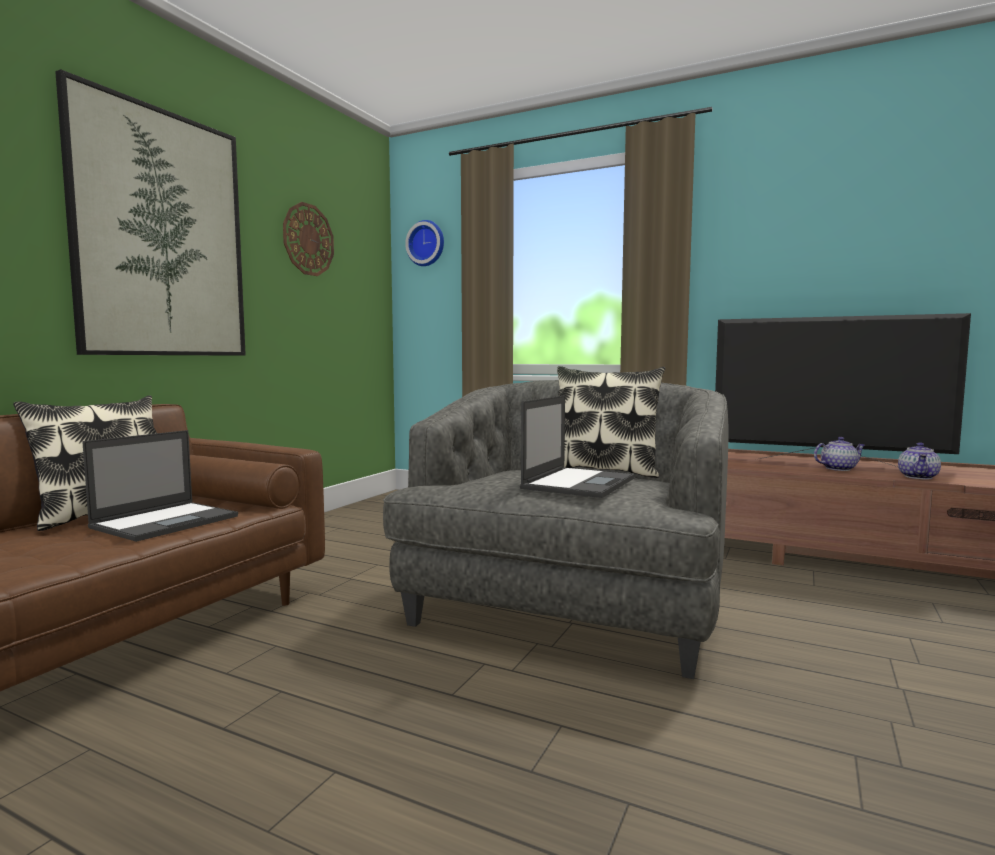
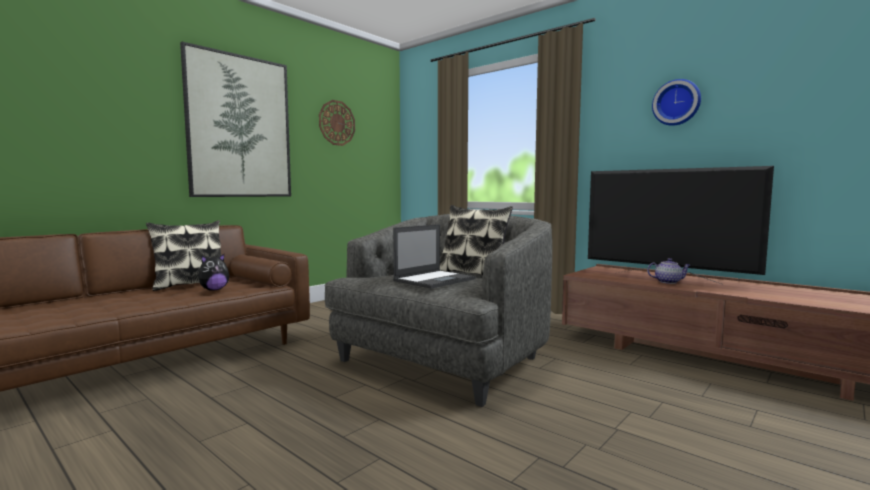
camera: 15 degrees right, 0 degrees up
laptop [82,430,238,542] -> plush toy [198,254,229,291]
wall clock [405,220,444,266] -> wall clock moved to [652,79,701,126]
teapot [898,442,941,479] -> none

